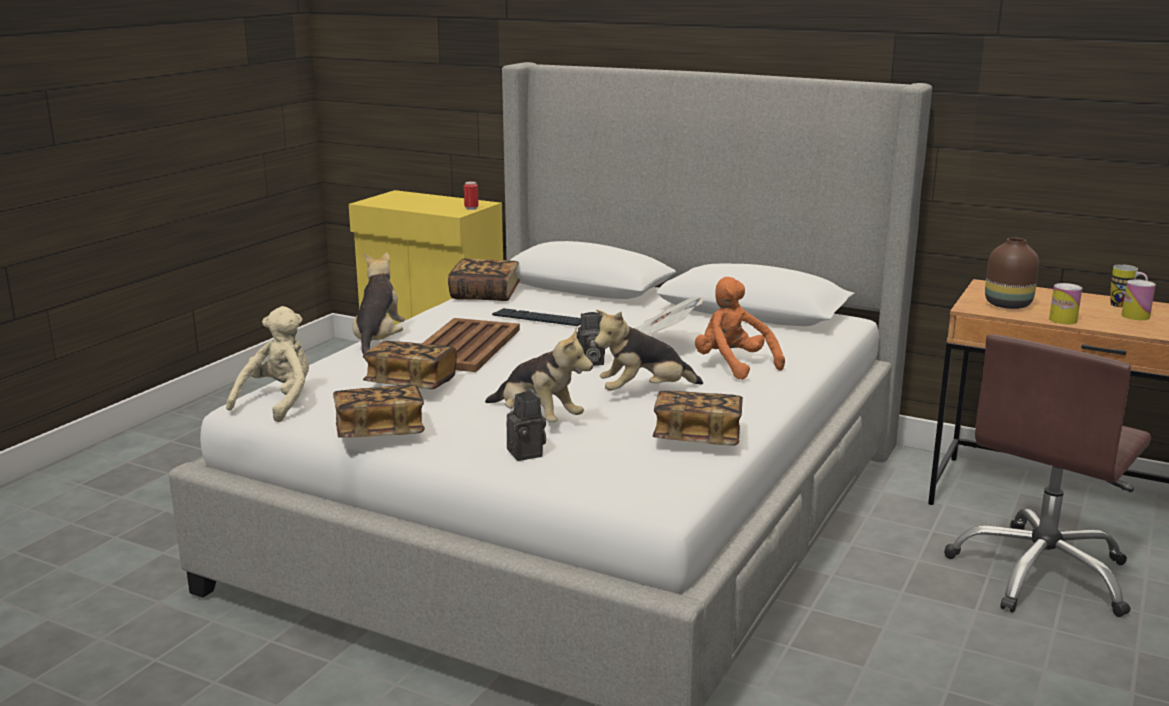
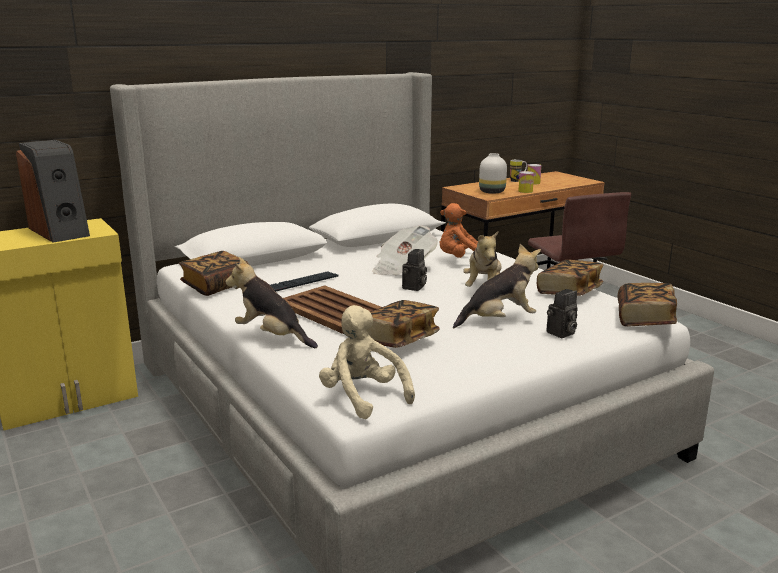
camera: 60 degrees left, 0 degrees up
book [333,385,425,438] -> book moved to [618,283,677,327]
can [464,181,479,210] -> none
camera [507,389,546,461] -> camera turned 135 degrees clockwise [546,289,577,338]
brown vase [985,238,1039,309] -> white vase [479,153,507,194]
none -> speaker [16,140,90,242]

